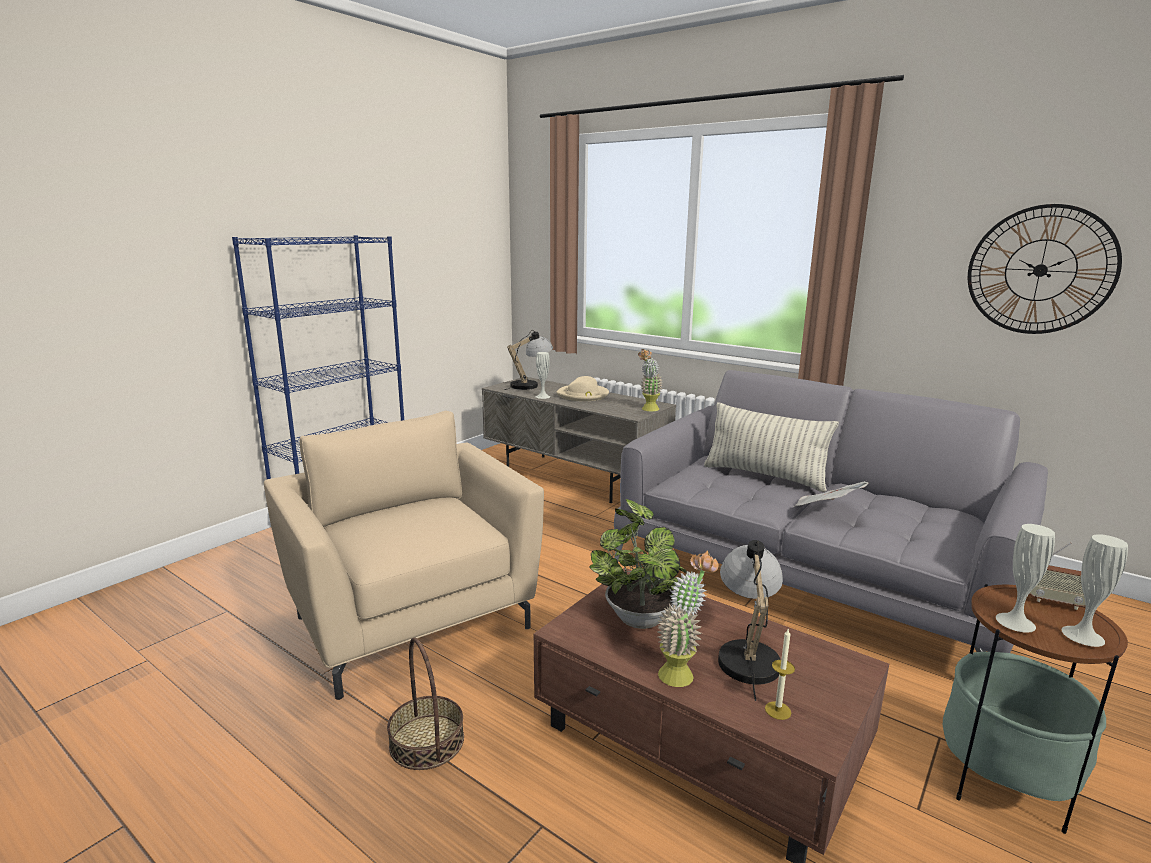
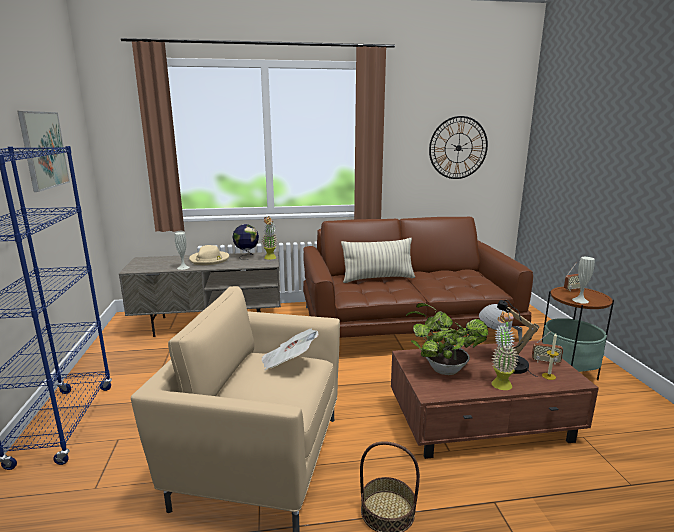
camera: 45 degrees left, 0 degrees up
table lamp [504,330,553,390] -> none
grey sofa [614,370,1048,653] -> brown sofa [303,217,533,341]
newspaper [793,481,868,507] -> newspaper moved to [262,328,318,370]
white vase [1062,534,1128,647] -> none
none -> picture [17,111,70,192]
none -> globe [233,224,259,260]
none -> radio [532,331,563,365]

